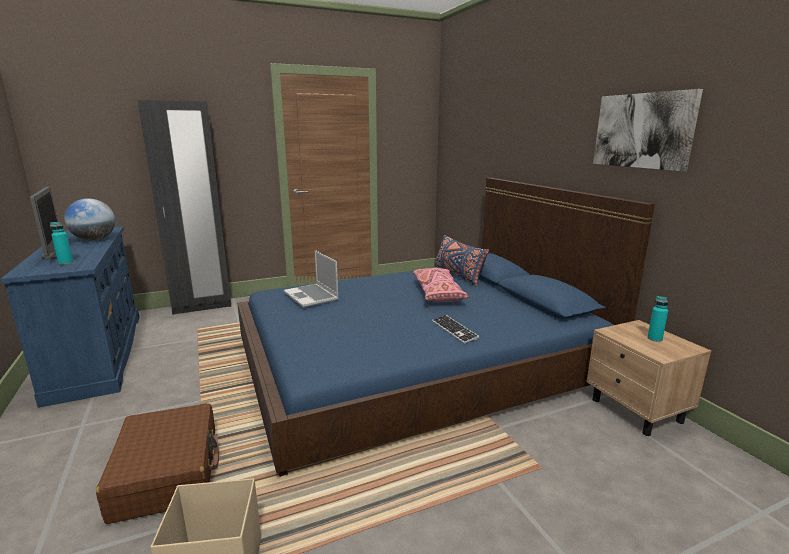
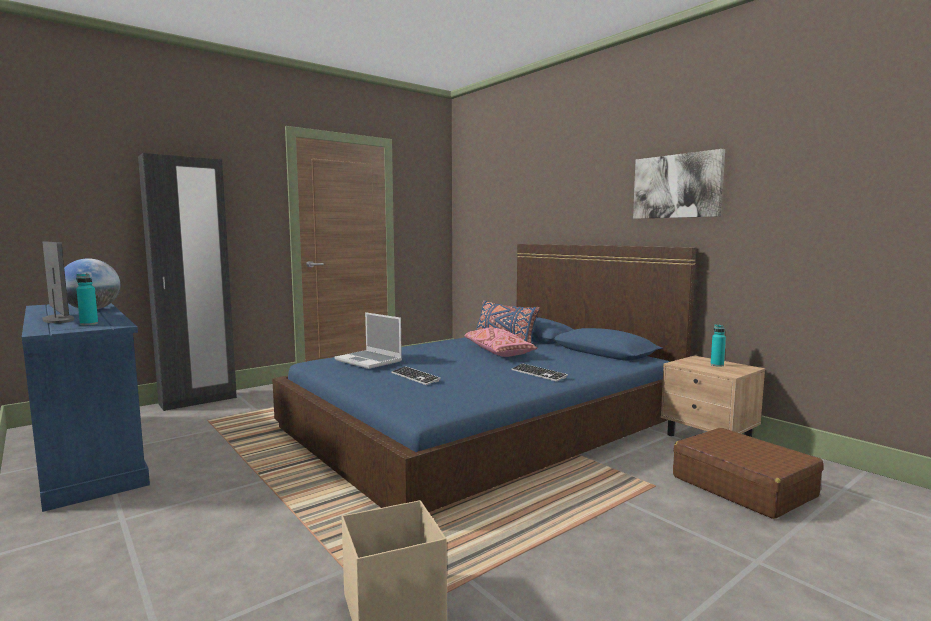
camera: 15 degrees left, 10 degrees down
brown suitcase [96,403,219,524] -> brown suitcase moved to [673,428,824,519]
none -> keyboard [391,366,441,385]

